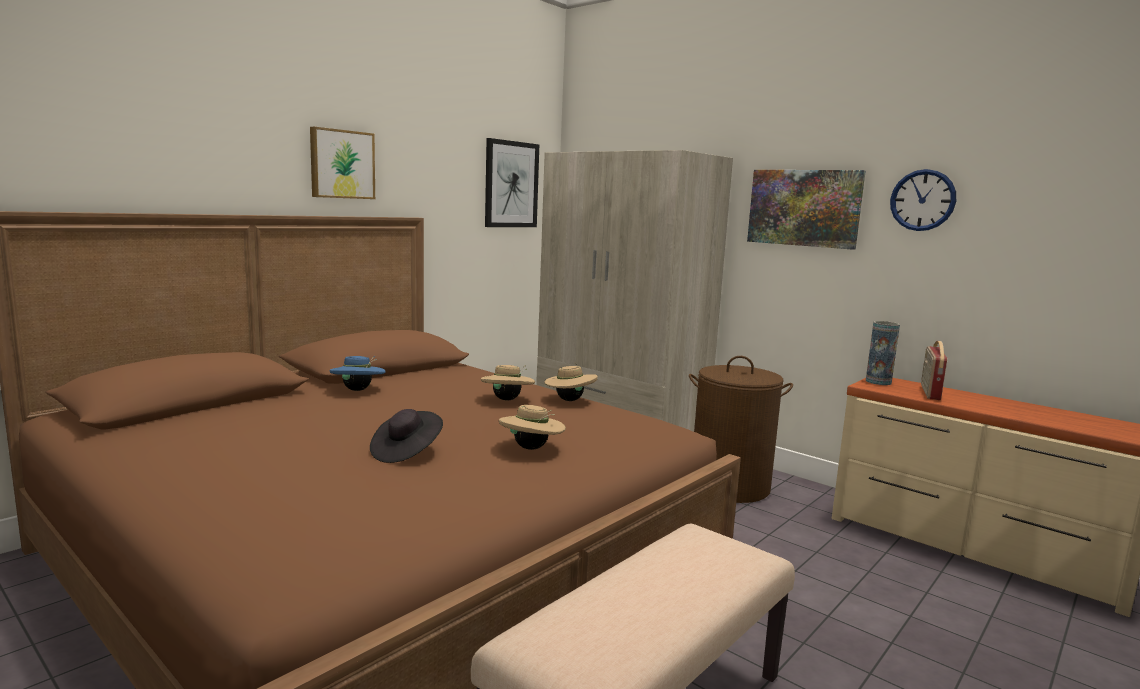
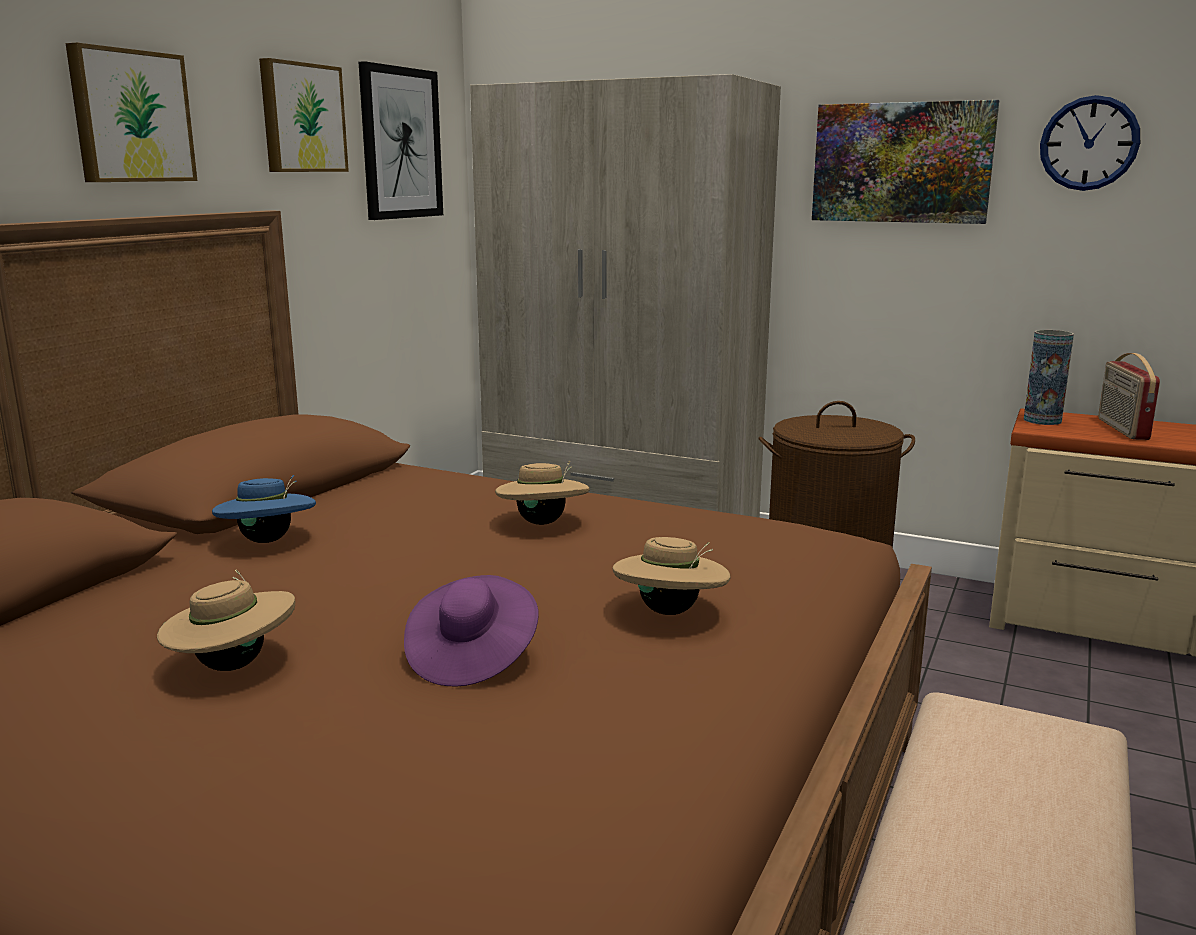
camera: 15 degrees left, 5 degrees up
black hat [370,409,443,463] -> purple hat [404,575,539,686]
beige hat [544,363,598,401] -> beige hat moved to [157,570,295,671]
none -> picture [259,58,349,172]

